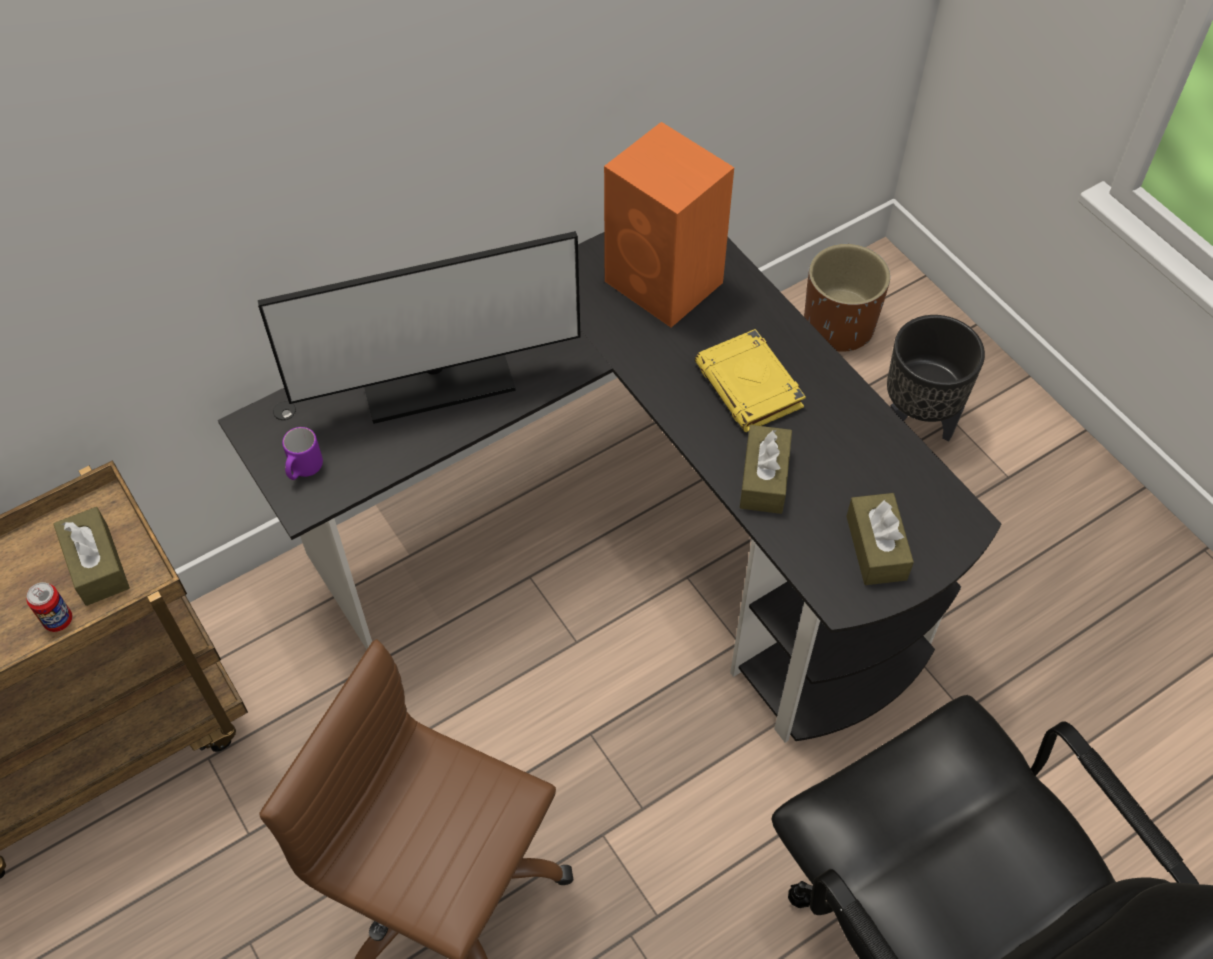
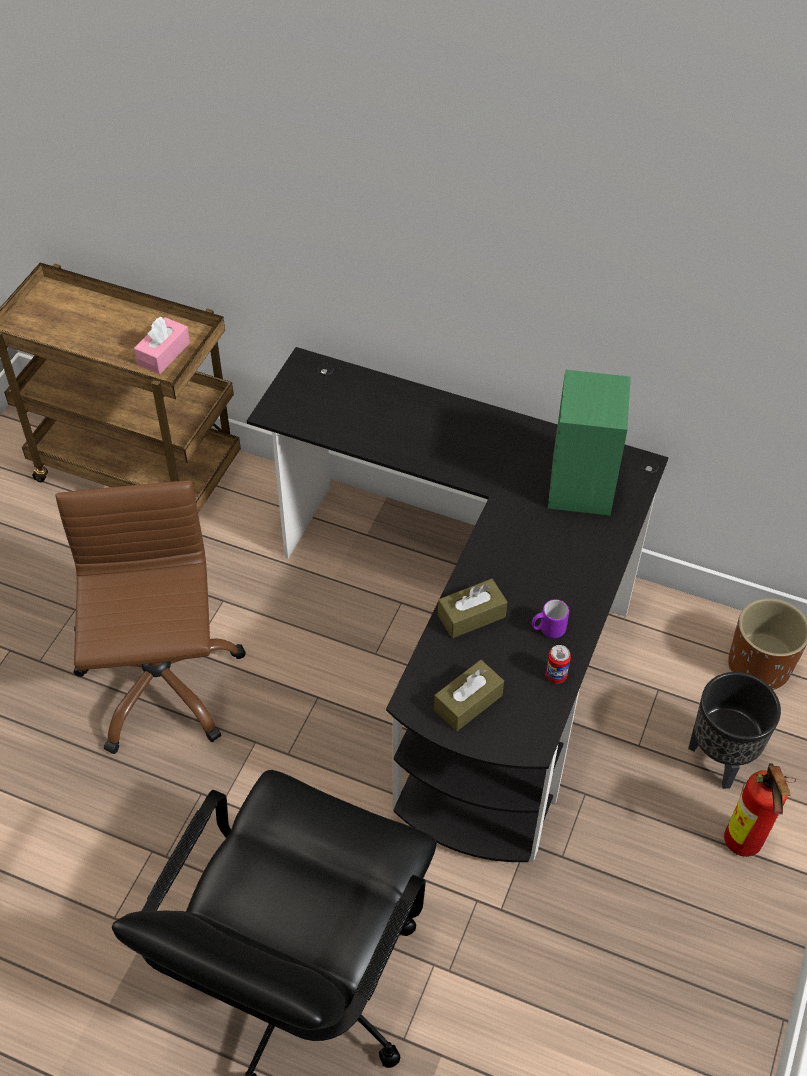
camera: 55 degrees right, 5 degrees down
can [26,582,72,632] -> can moved to [546,645,571,683]
brown tissue box [54,507,130,606] -> pink tissue box [134,316,190,374]
monitor [257,231,581,424] -> none
purple mug [282,427,323,480] -> purple mug moved to [532,599,569,638]
orange speaker [604,122,734,328] -> green speaker [548,370,631,516]
yellow book [695,329,806,432] -> none
none -> fire extinguisher [724,763,796,857]

